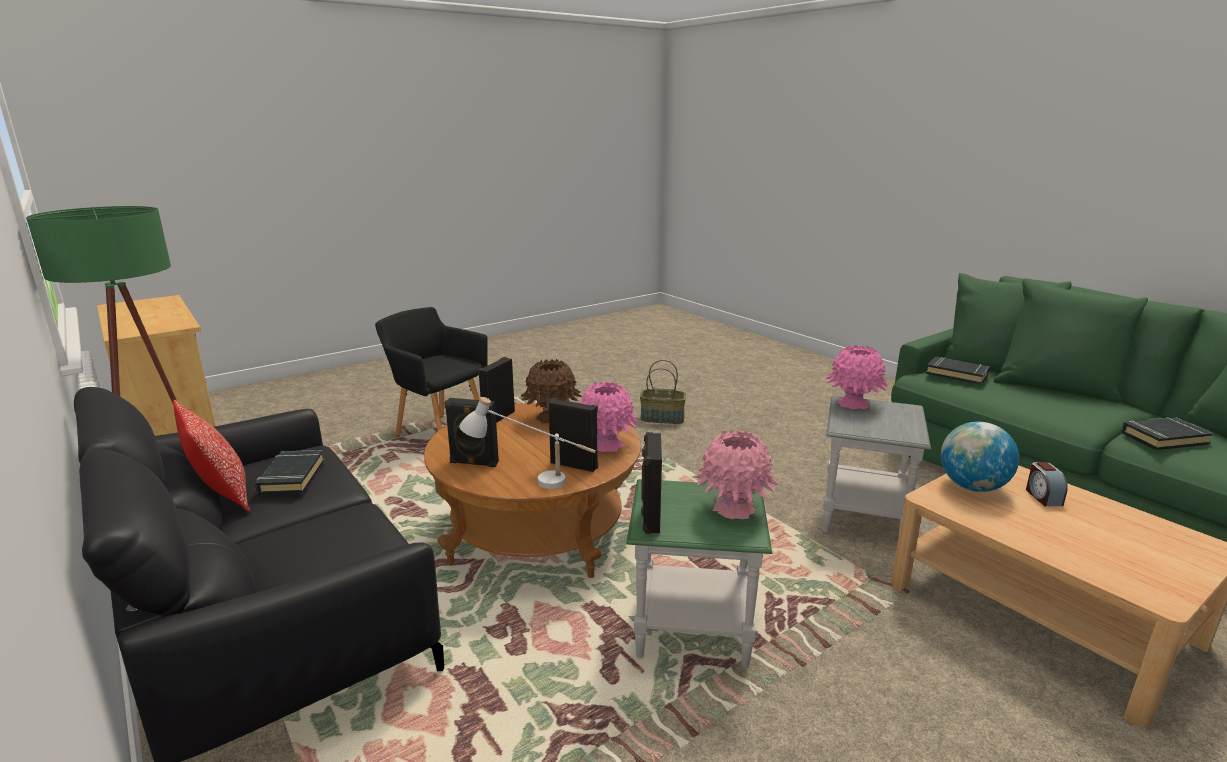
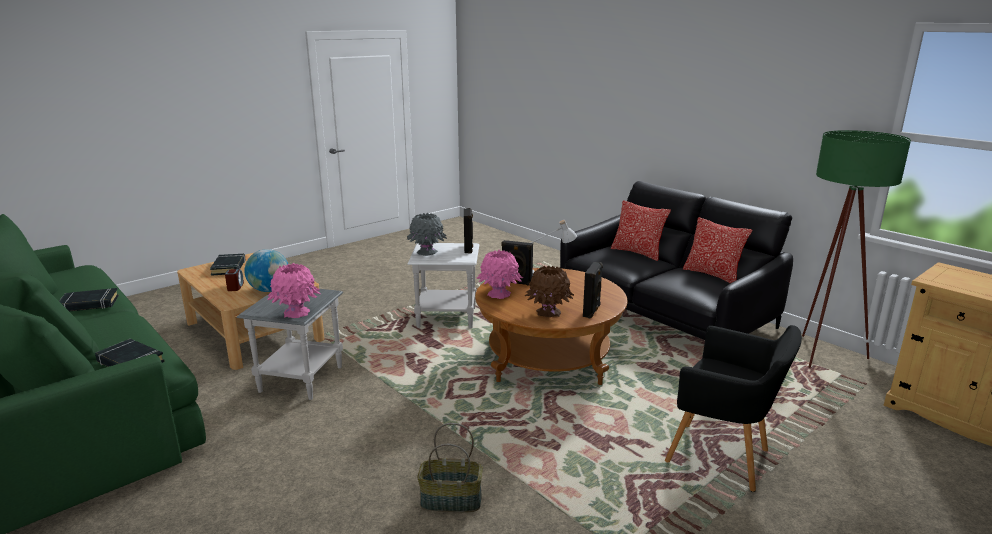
camera: 175 degrees right, 0 degrees up
black book [255,450,325,495] -> black book moved to [210,254,246,276]
black speaker [444,398,499,467] -> none
green side table [626,479,772,668] -> white side table [408,243,479,328]
pink vase [694,430,779,520] -> grey vase [407,213,447,256]
none -> pillow [611,200,671,261]

